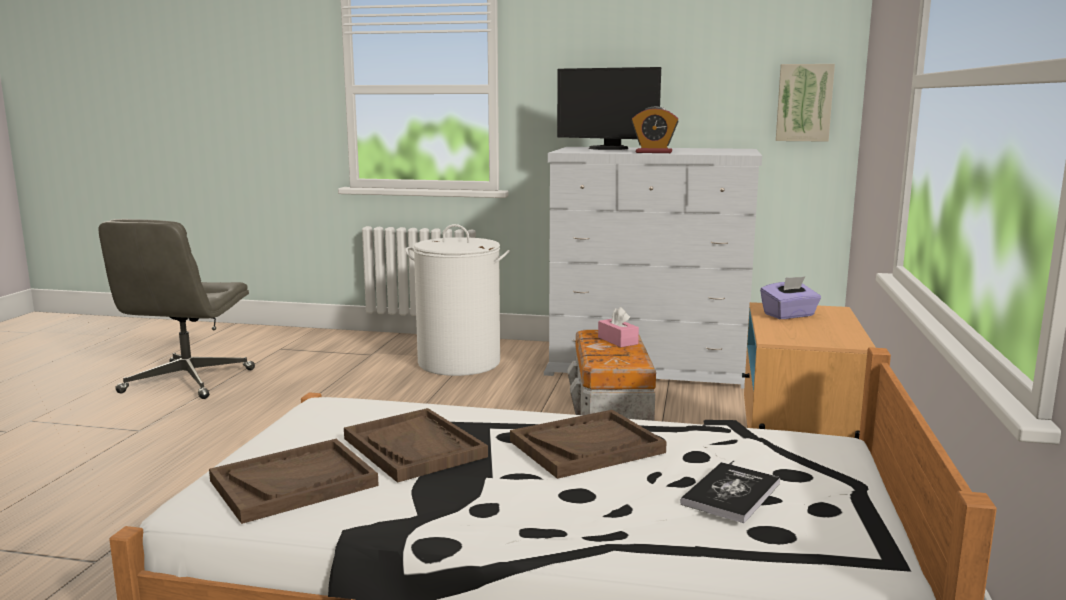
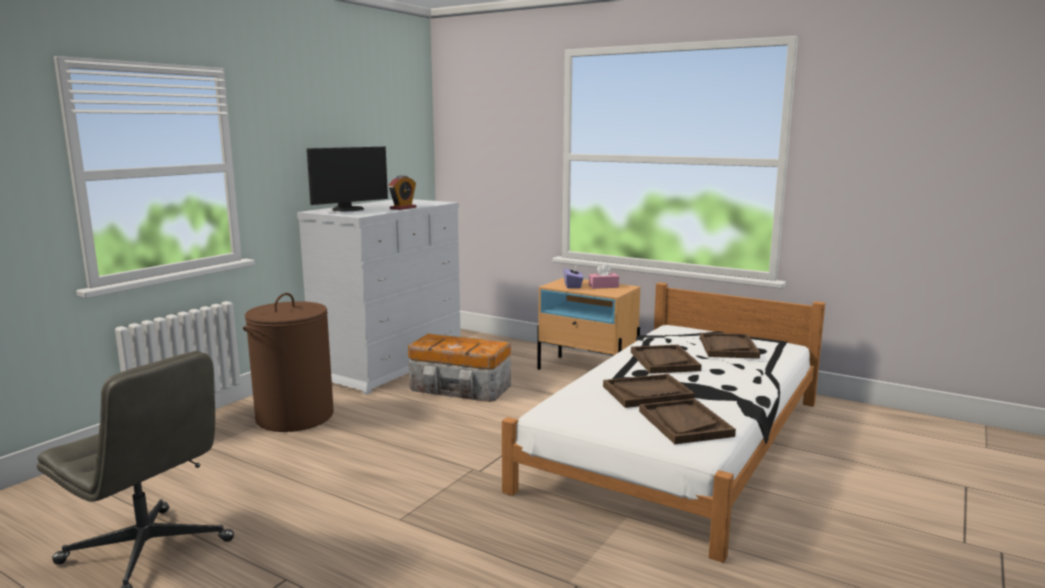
camera: 70 degrees left, 0 degrees up
white laundry basket [405,224,510,376] -> brown laundry basket [243,293,334,432]
pink tissue box [598,307,639,347] -> pink tissue box moved to [589,264,619,289]
book [680,462,780,523] -> brown tray [700,333,760,359]
picture [776,64,835,142] -> none

